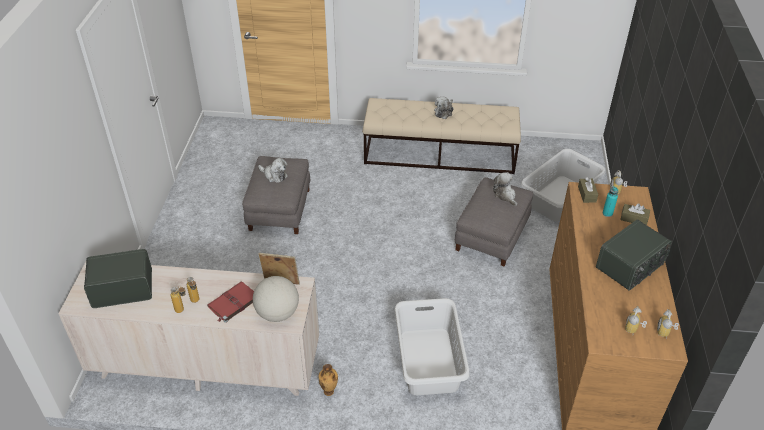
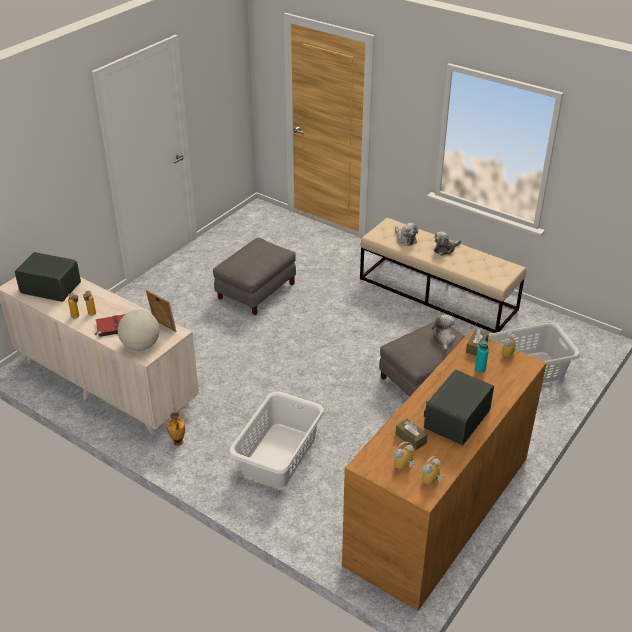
camera: 30 degrees right, 5 degrees down
plush toy [258,158,288,183] -> plush toy moved to [395,223,418,246]
radio [596,220,672,290] -> radio turned 135 degrees clockwise [424,370,494,445]
brown tissue box [620,204,650,225] -> brown tissue box moved to [396,419,428,450]

